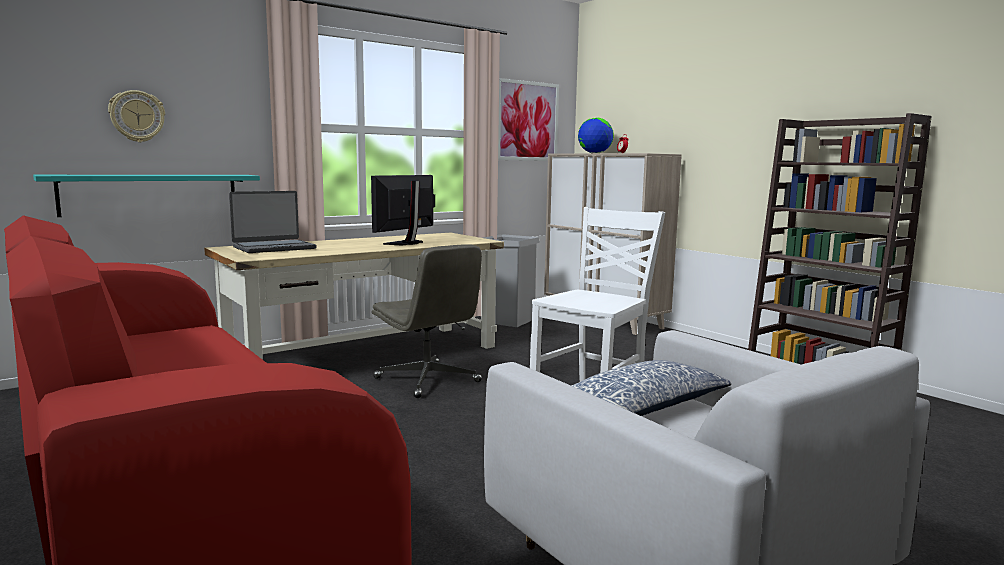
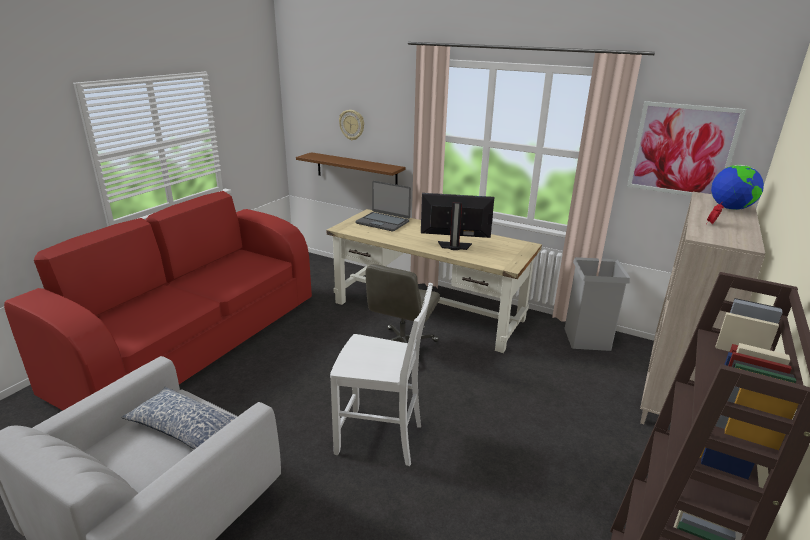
camera: 65 degrees right, 15 degrees up
turquoise shelf [33,175,260,217] -> brown shelf [296,152,406,185]

